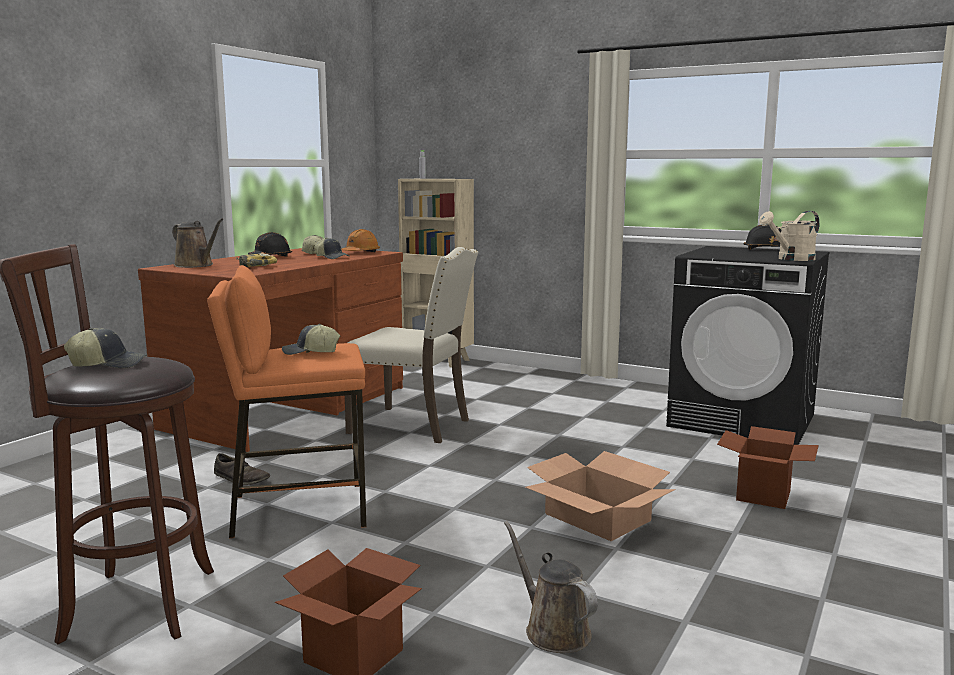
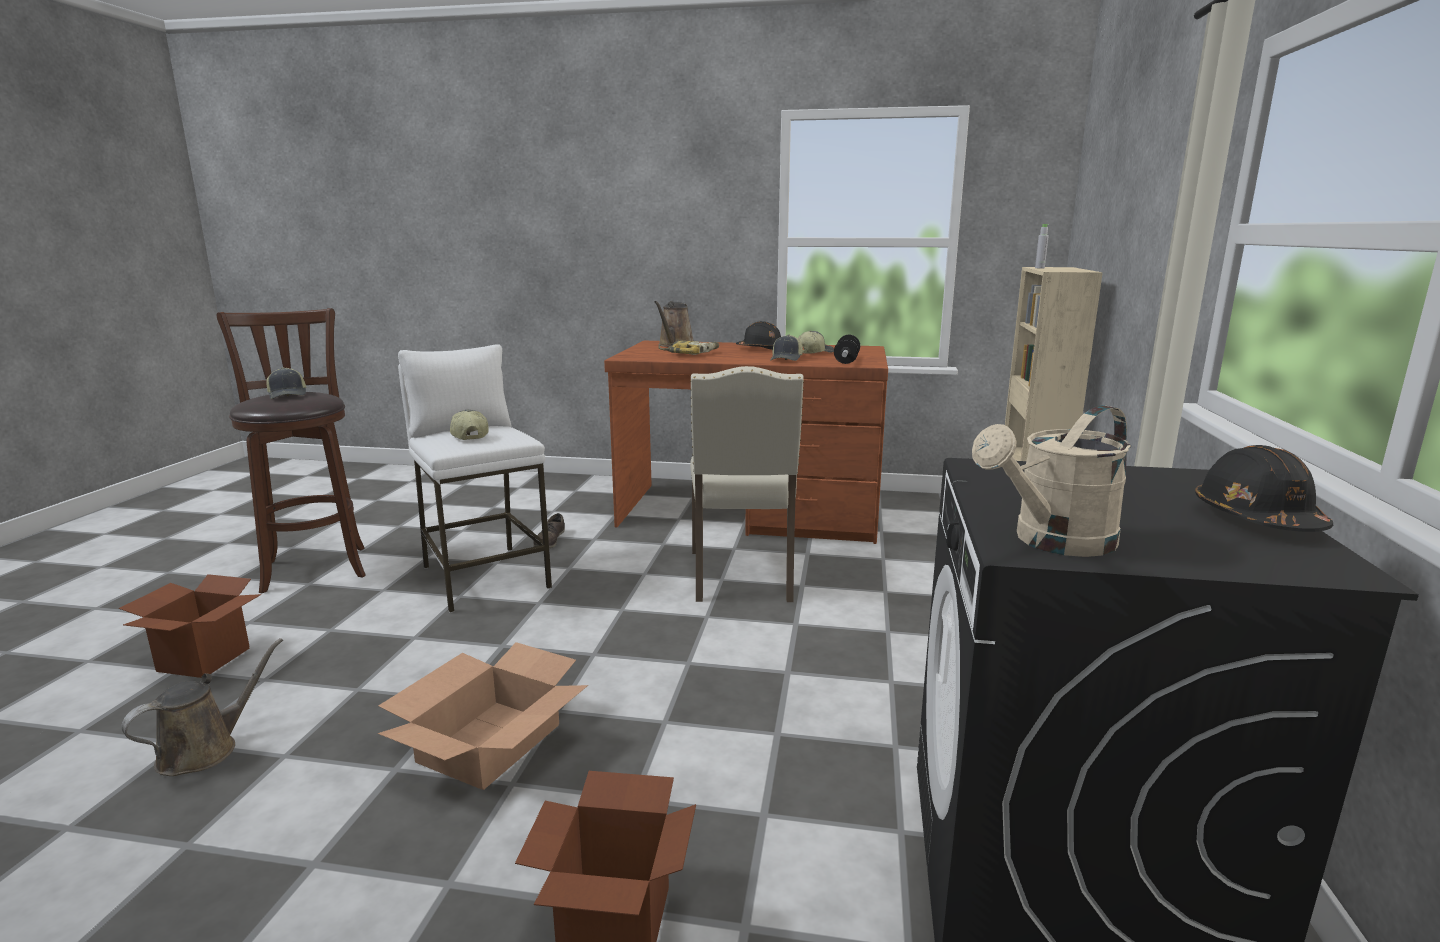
camera: 70 degrees right, 5 degrees up
orange stool [207,265,367,538] -> white stool [398,344,552,613]
orange hard hat [341,229,380,252] -> dumbbell [834,335,860,364]
beige watering can [759,211,820,261] -> beige watering can turned 75 degrees counterclockwise [972,405,1131,557]

